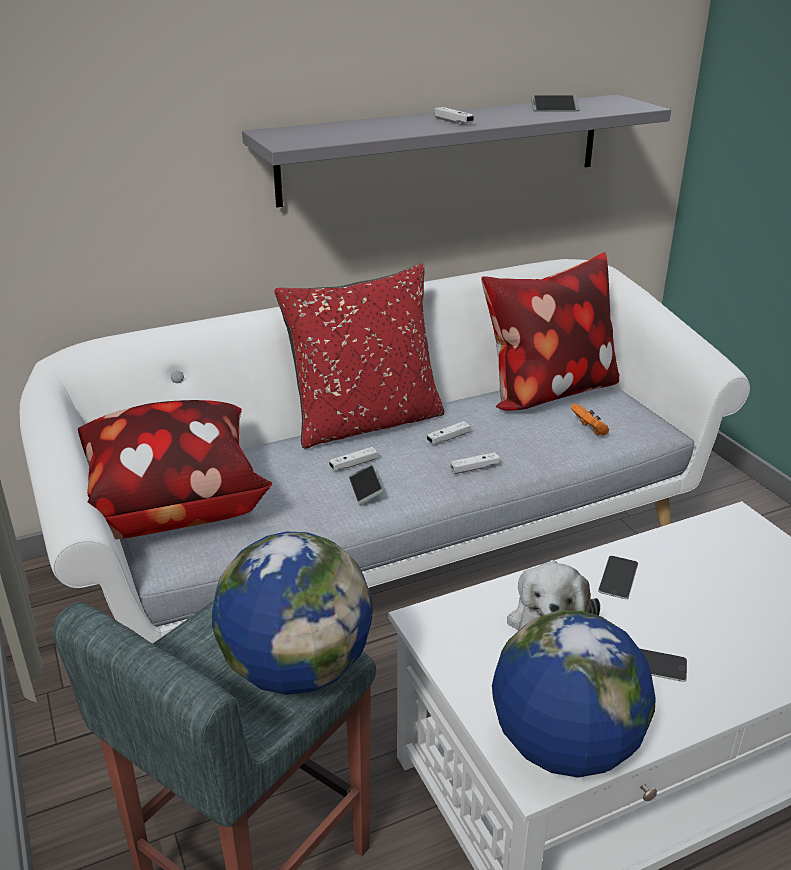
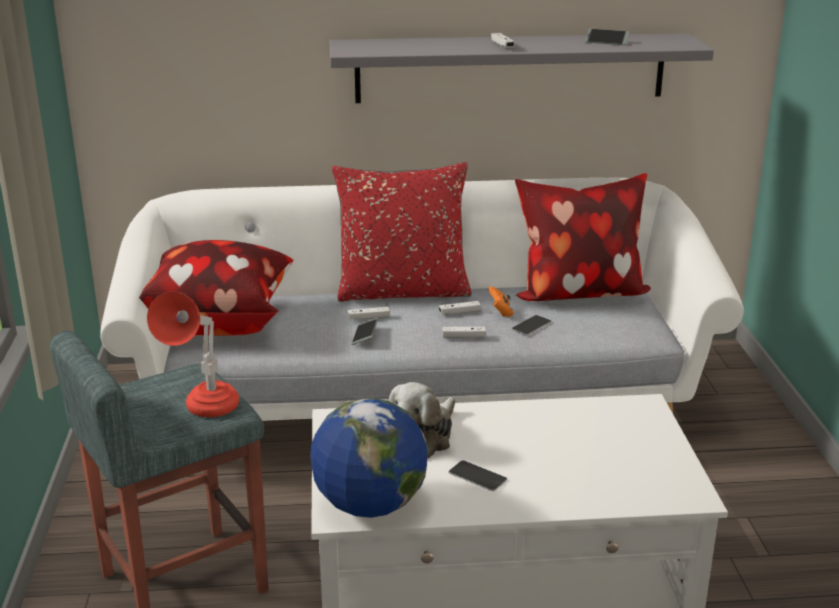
camera: 20 degrees right, 5 degrees down
globe [212,532,373,695] -> red table lamp [147,292,239,417]
orange game controller [571,403,609,436] -> orange game controller moved to [488,286,513,317]
phone [598,556,638,599] -> phone moved to [511,315,551,335]

